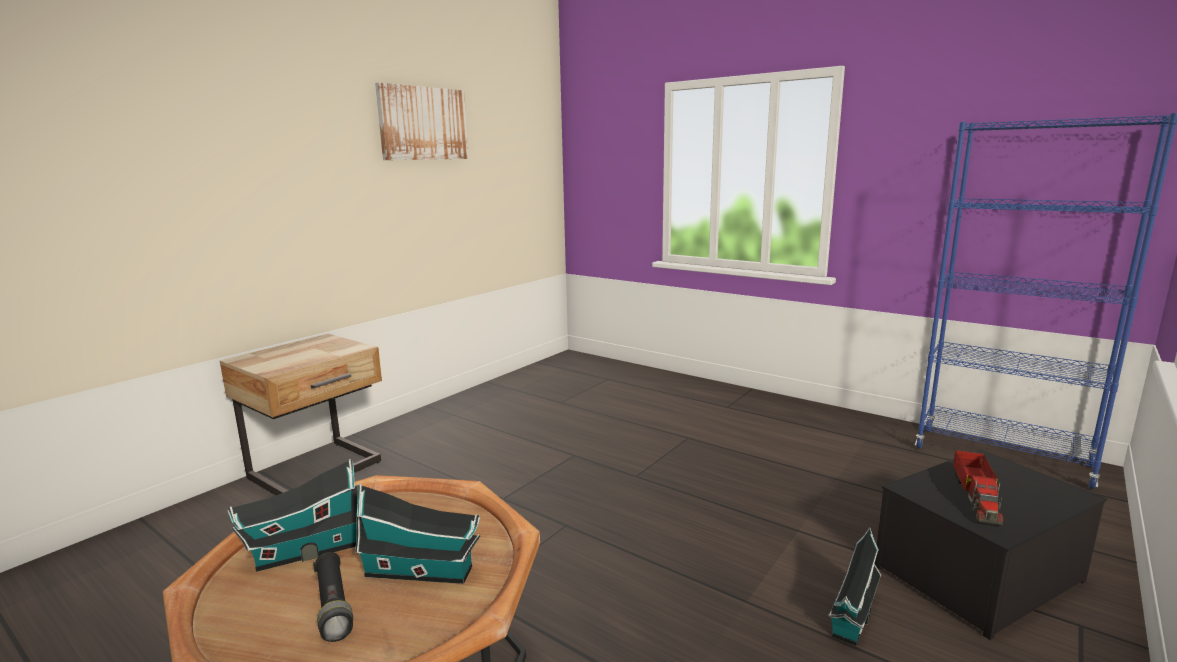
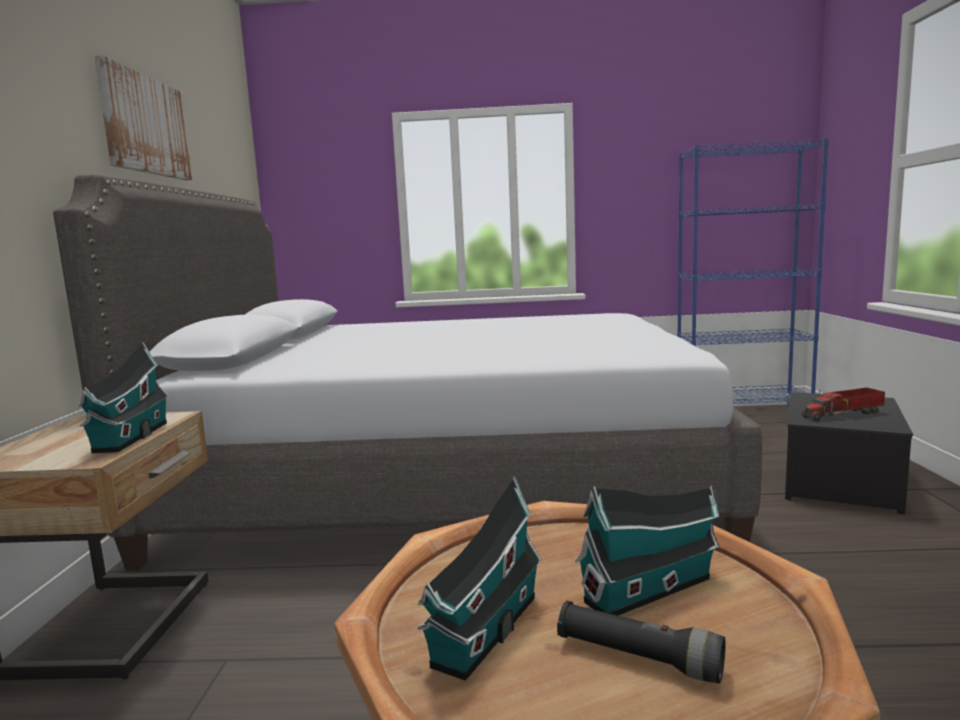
camera: 35 degrees left, 5 degrees down
toy house [829,527,881,646] -> toy house moved to [78,342,169,453]
toy truck [953,450,1003,526] -> toy truck turned 90 degrees clockwise [801,388,885,421]
none -> grey bed [53,175,762,570]

